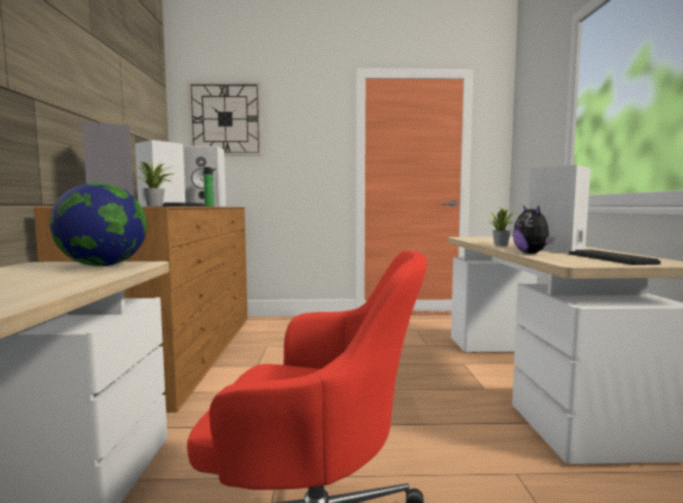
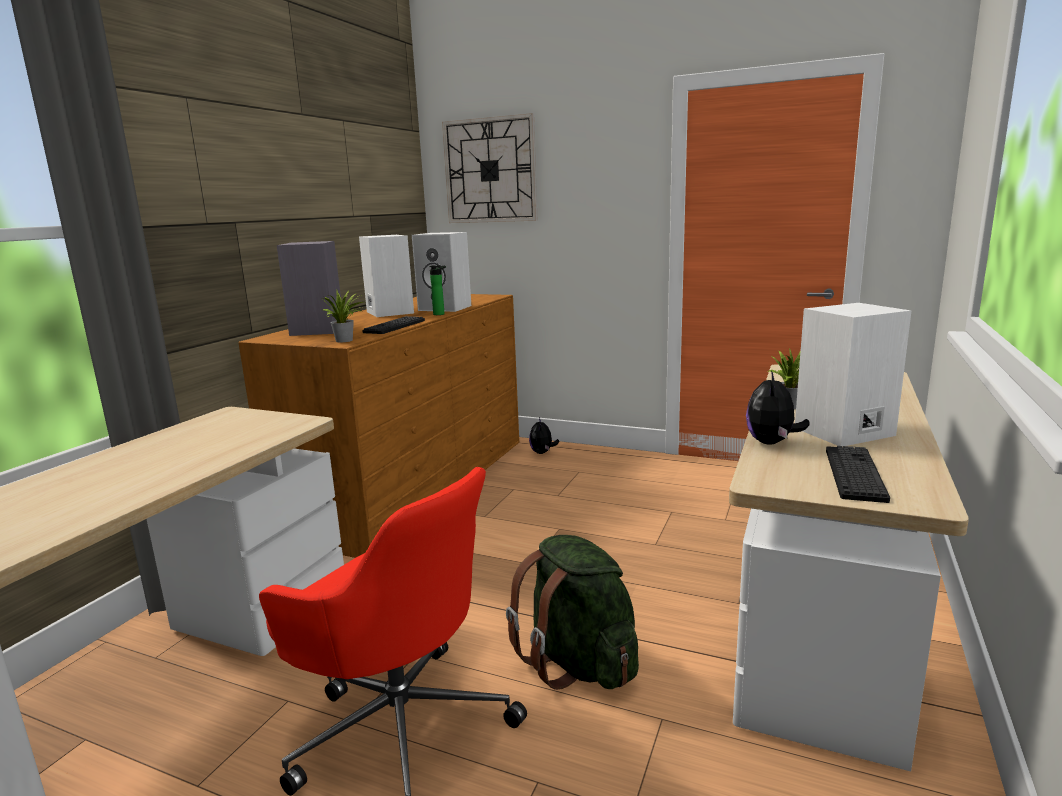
camera: 25 degrees right, 10 degrees up
globe [49,183,147,266] -> none
none -> green backpack [506,535,639,690]
none -> plush toy [529,418,559,454]

